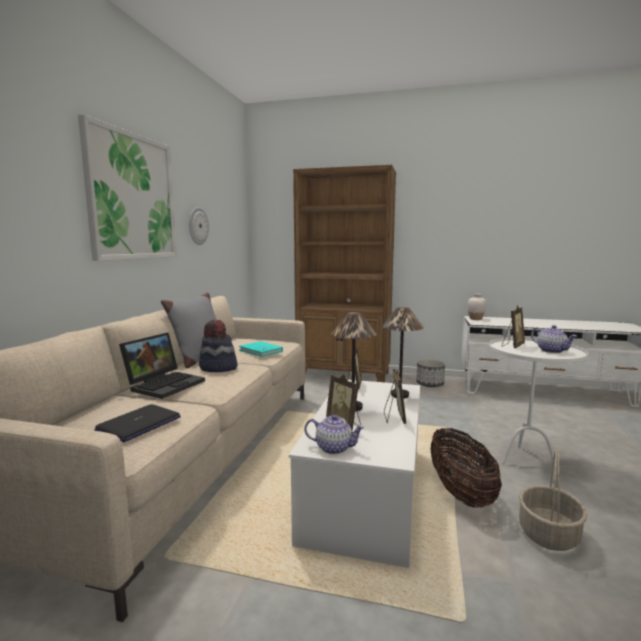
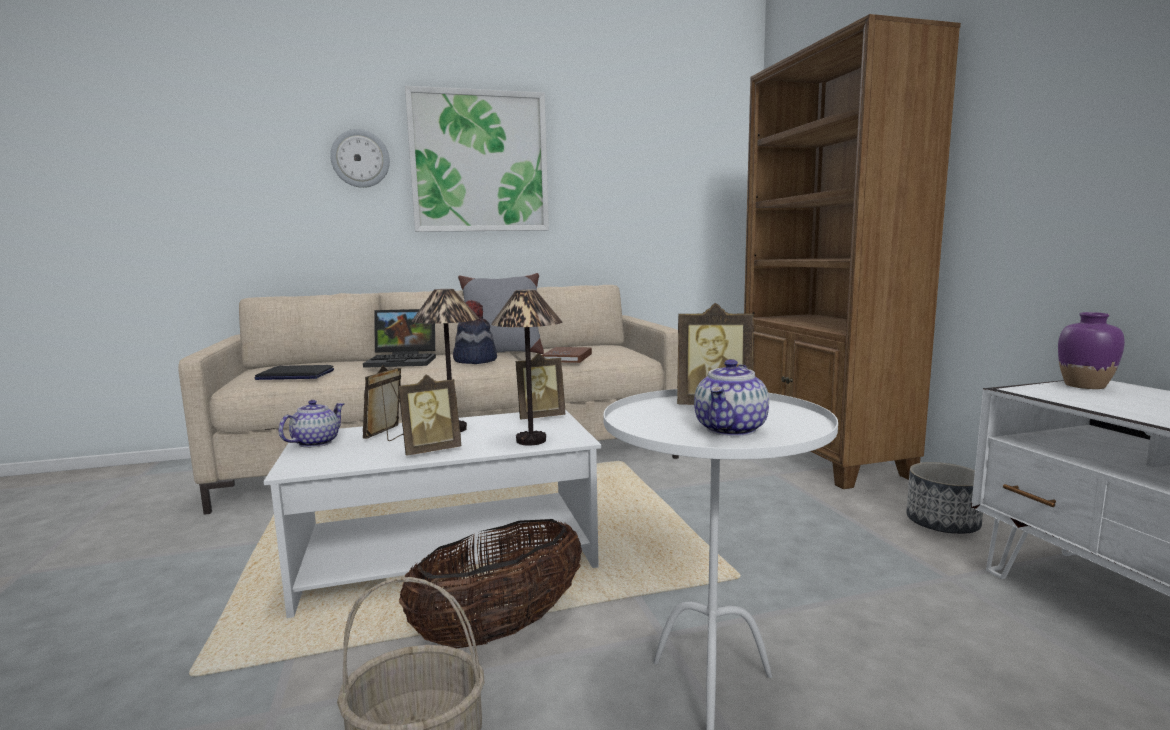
camera: 60 degrees right, 0 degrees up
wall clock [189,207,209,245] -> wall clock moved to [330,129,390,188]
turquoise book [239,341,283,357] -> brown book [542,347,592,363]
teapot [304,414,365,454] -> teapot turned 135 degrees counterclockwise [279,400,344,448]
white vase [468,294,486,320] -> purple vase [1058,312,1125,389]

